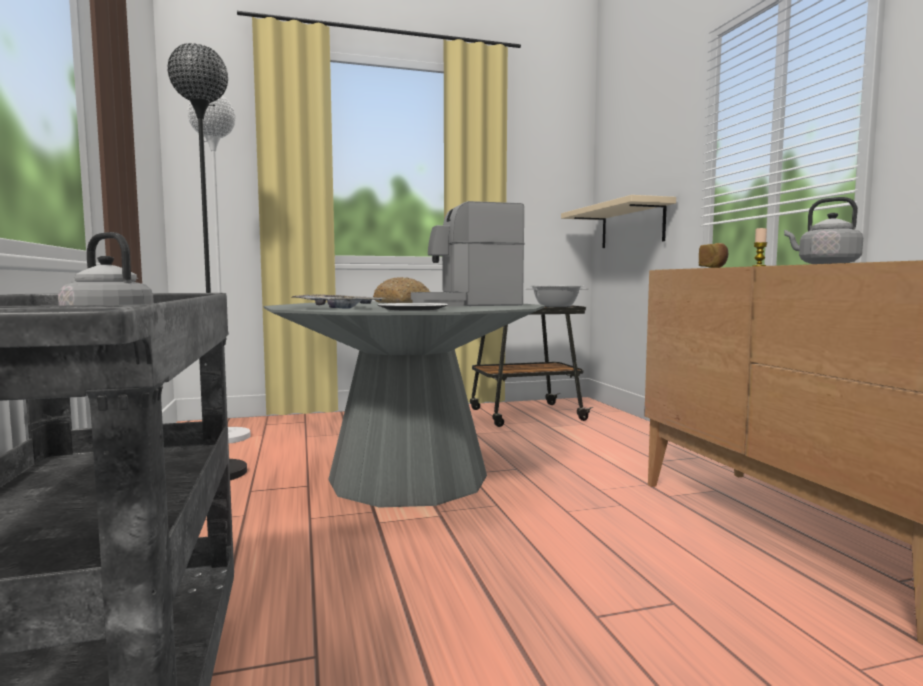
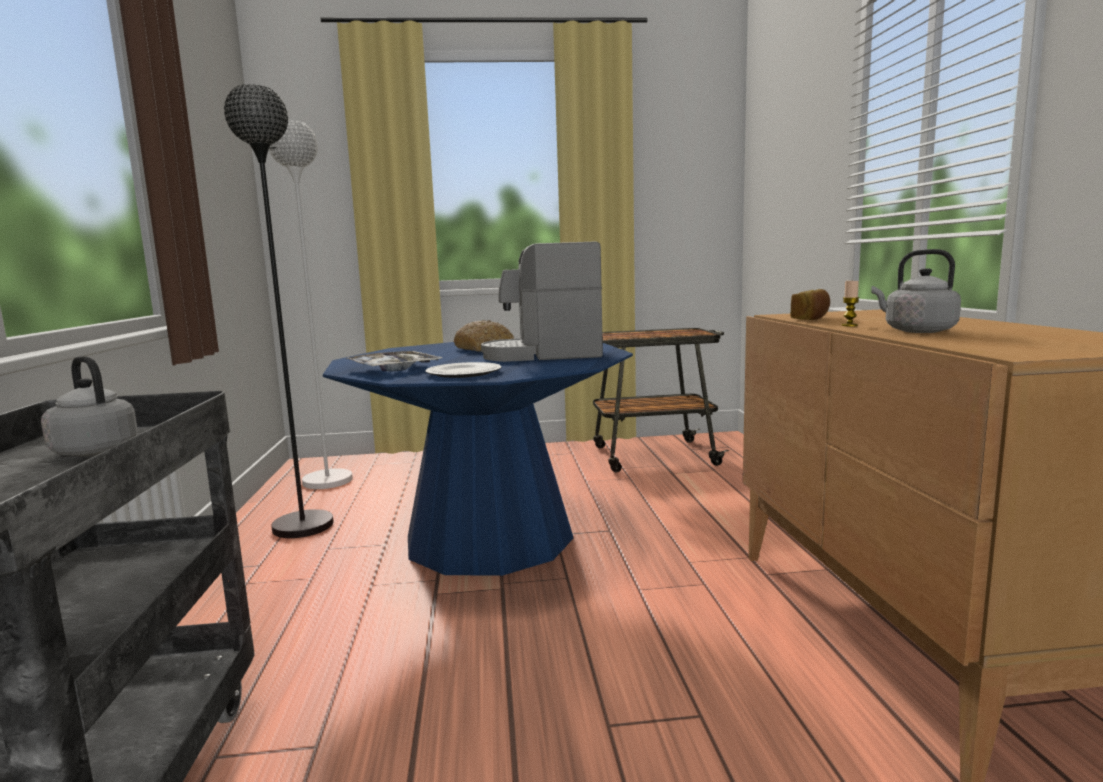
camera: 10 degrees right, 5 degrees up
grey dining table [264,301,545,508] -> blue dining table [323,342,633,576]
cooking pot [525,285,589,307] -> none
beige shelf [561,195,676,248] -> none

